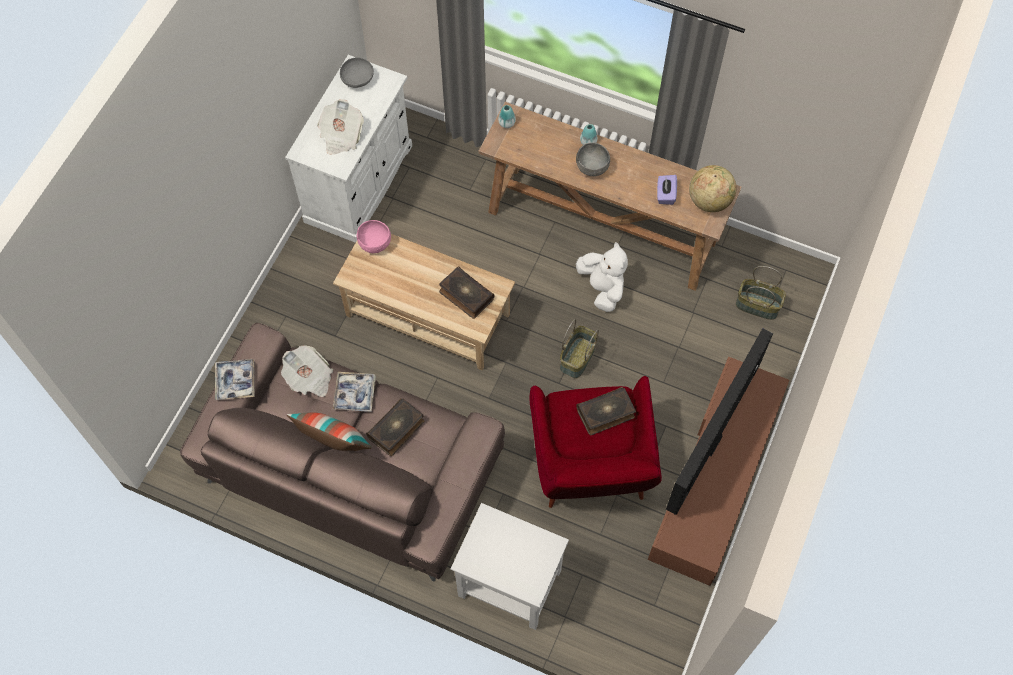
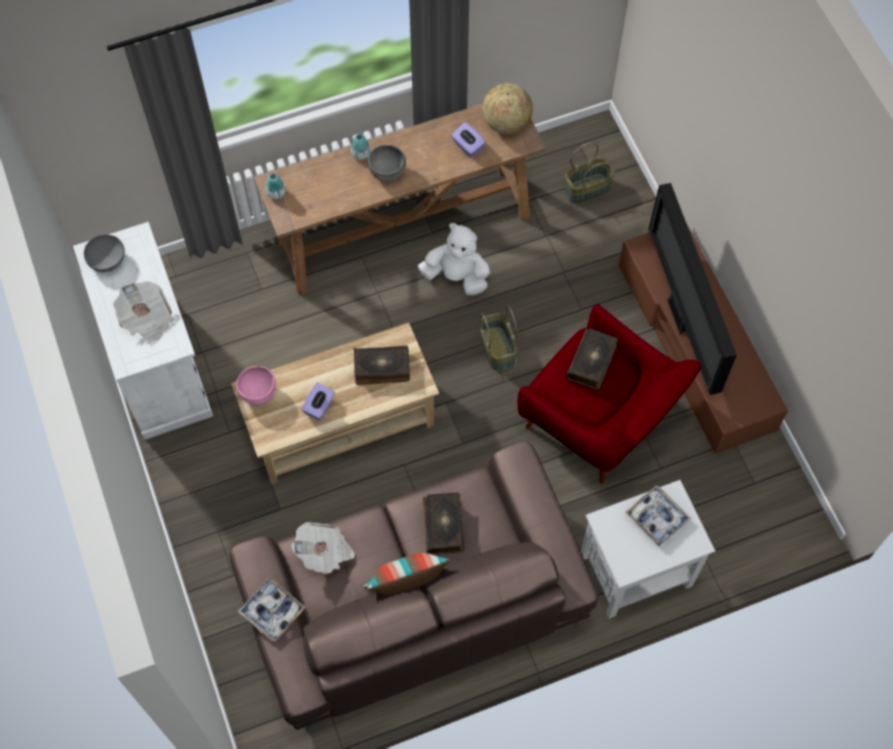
camera: 45 degrees left, 0 degrees up
tray [333,372,376,412] -> tray moved to [625,486,691,547]
none -> purple tissue box [302,382,335,420]

